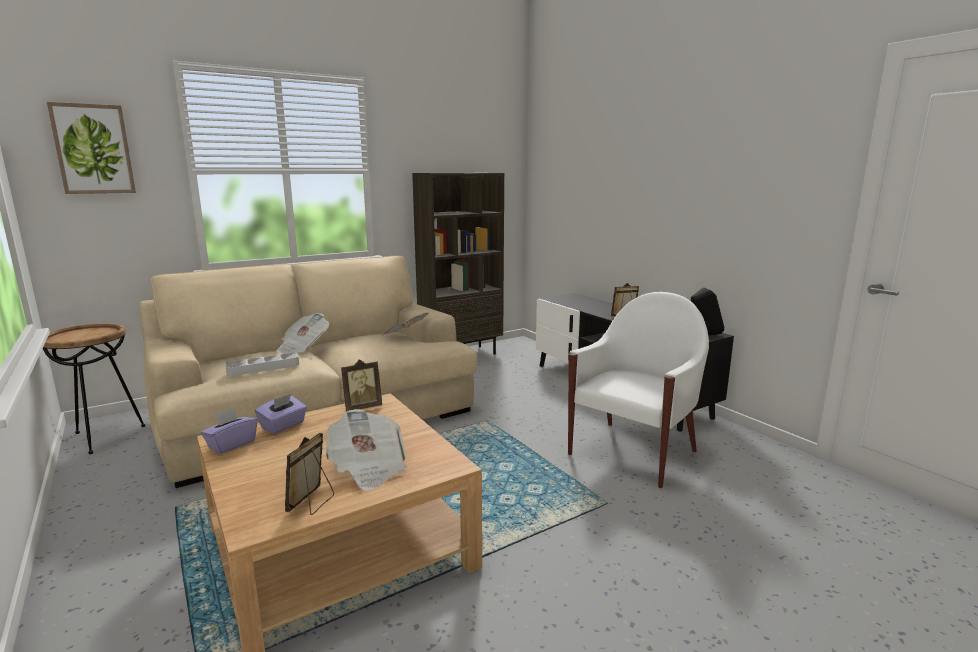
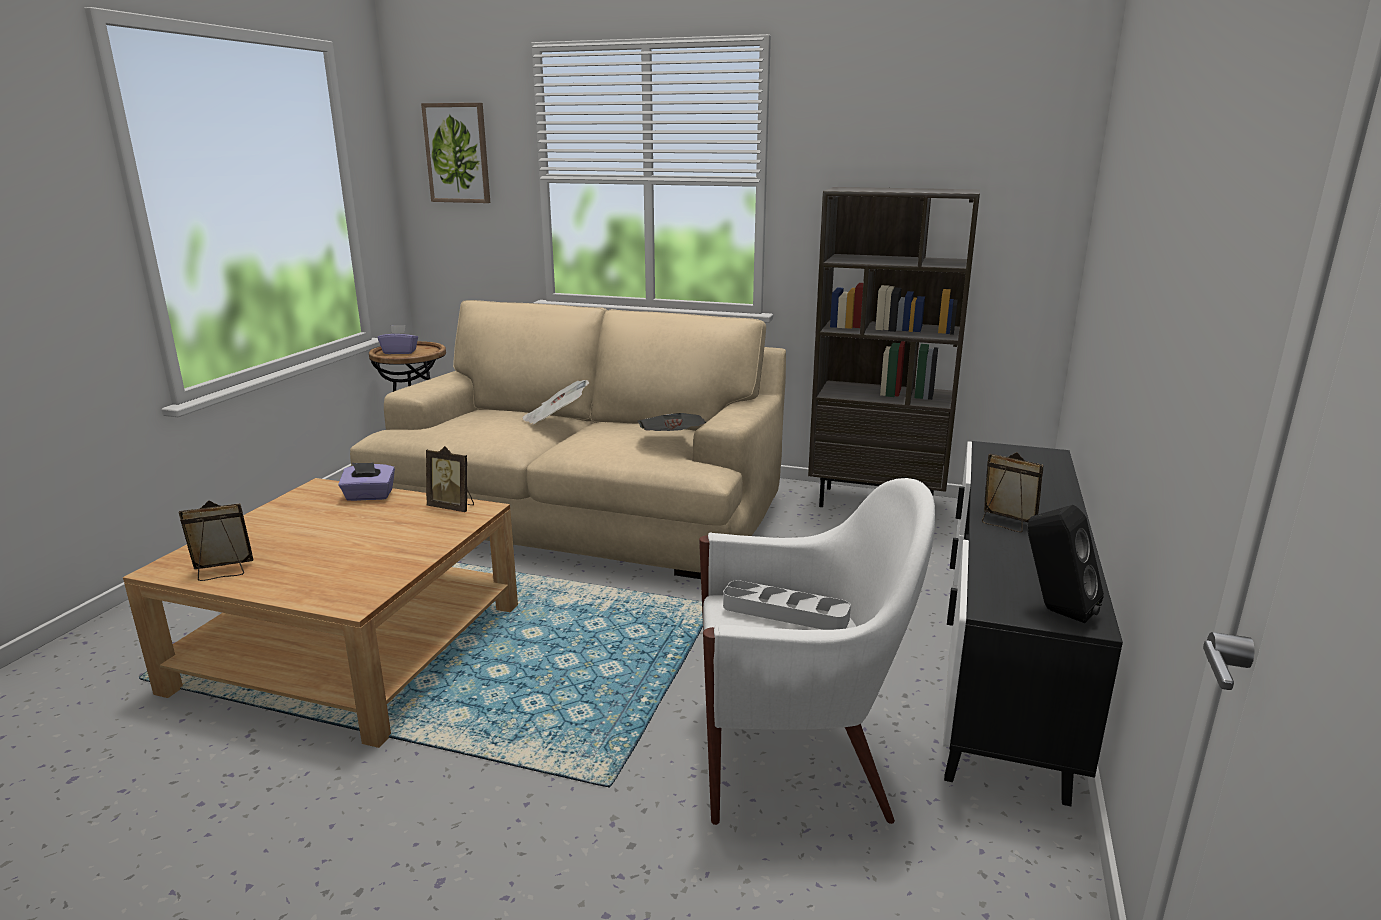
camera: 50 degrees right, 5 degrees up
purple tissue box [201,408,258,454] -> purple tissue box moved to [378,325,418,354]
grey tray [225,353,299,376] -> grey tray moved to [723,580,851,630]
newspaper [326,409,407,491] -> none

